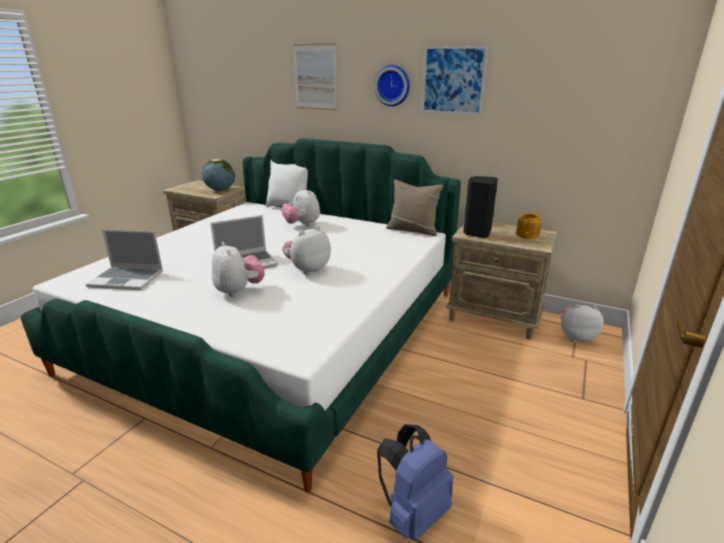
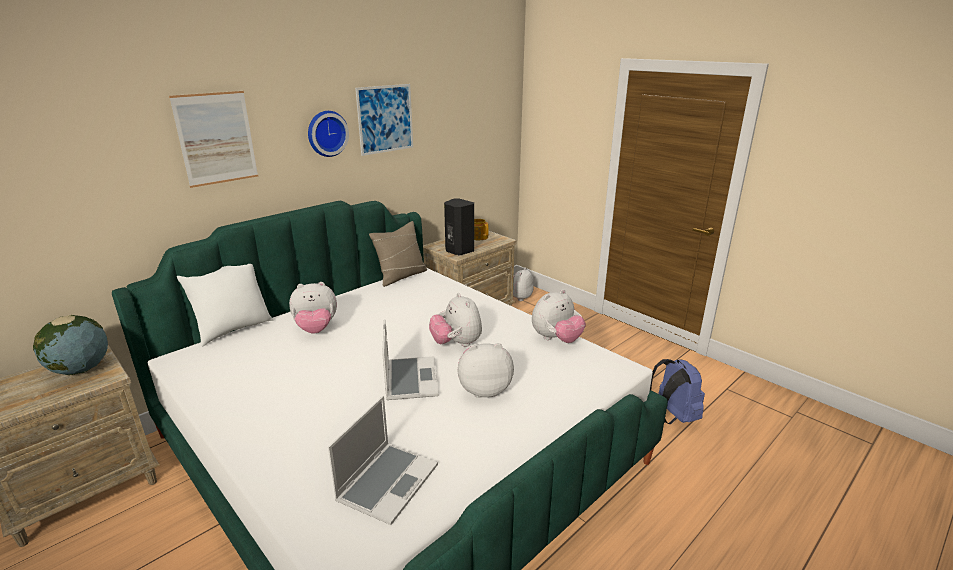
camera: 70 degrees left, 0 degrees up
none -> plush toy [532,289,586,343]

